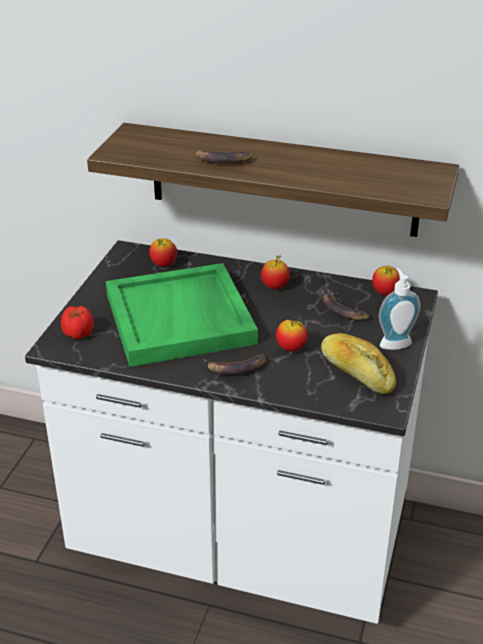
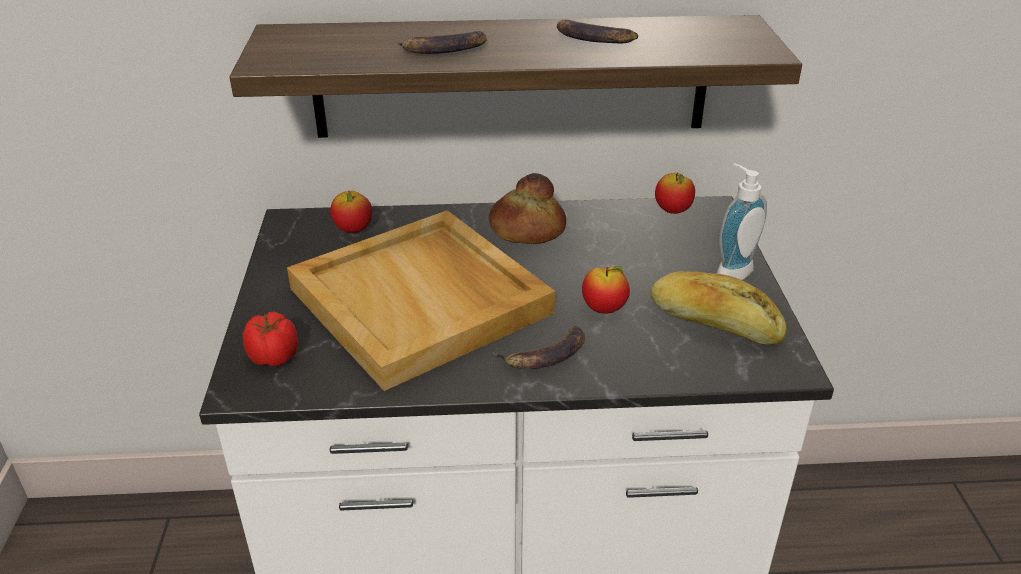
camera: 20 degrees left, 0 degrees up
green tray [106,263,258,367] -> beige tray [287,210,555,391]
apple [261,256,290,289] -> bread [489,173,566,244]
banana [323,292,370,320] -> banana moved to [557,20,638,43]

